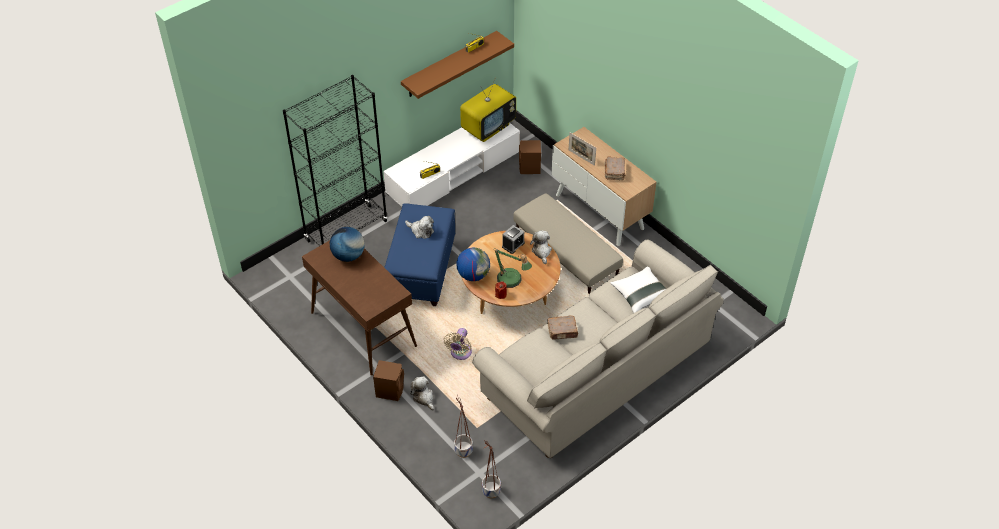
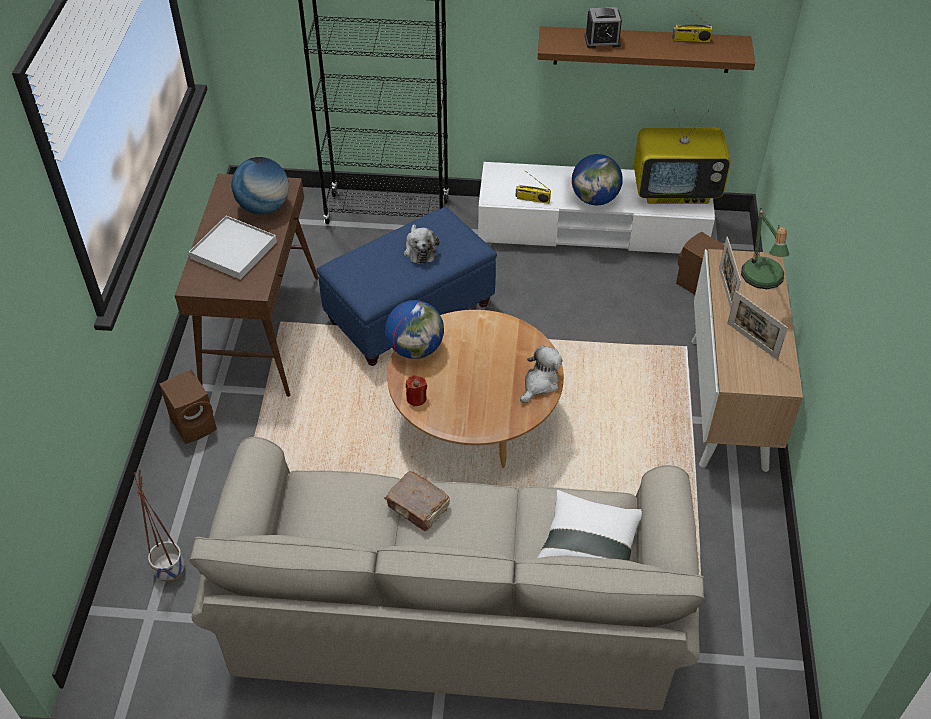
camera: 45 degrees right, 0 degrees up
plush toy [410,376,434,411] -> none
beige fan [443,328,472,360] -> none
planter [482,440,501,498] -> none
table lamp [494,248,532,288] -> table lamp moved to [741,208,789,289]
alarm clock [502,225,525,254] -> alarm clock moved to [584,7,622,48]
beige ottoman [513,193,623,294] -> none
brown book [605,157,625,180] -> picture frame [727,291,788,360]
none -> white tray [189,216,277,280]
none -> globe [572,154,623,205]

